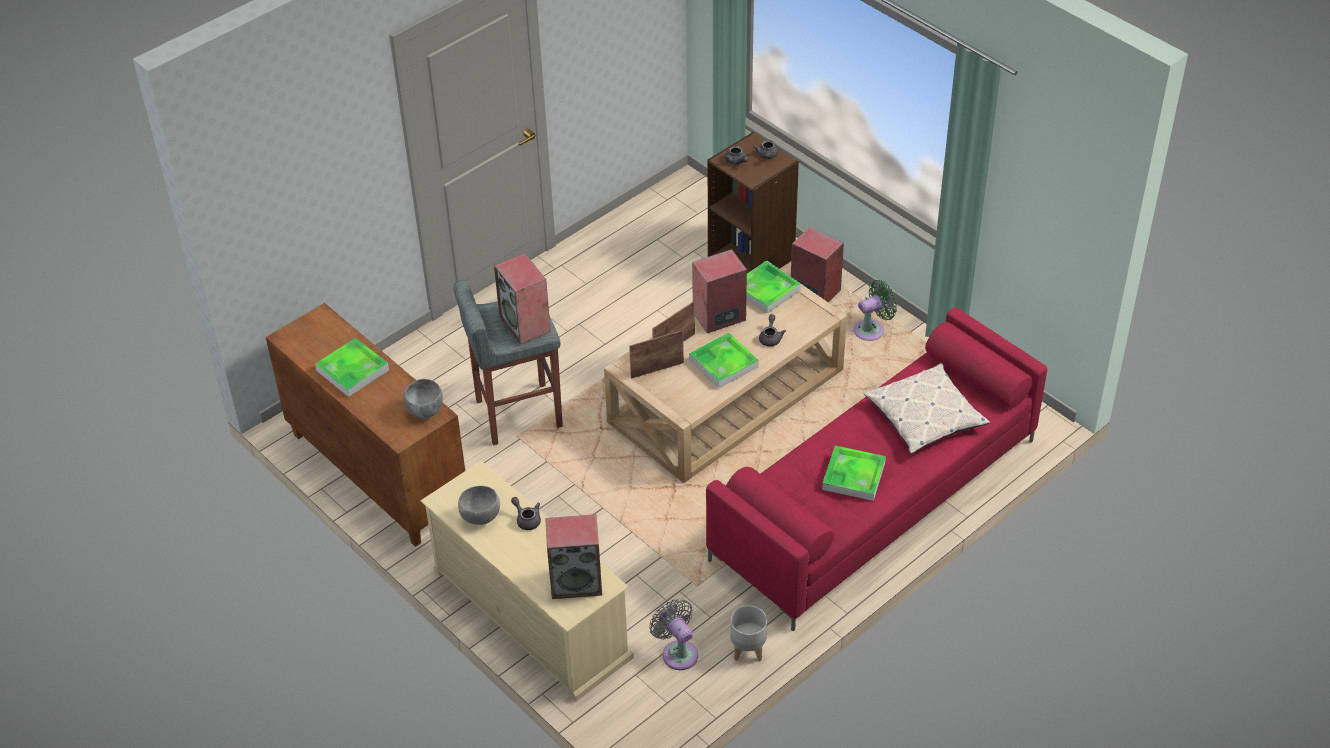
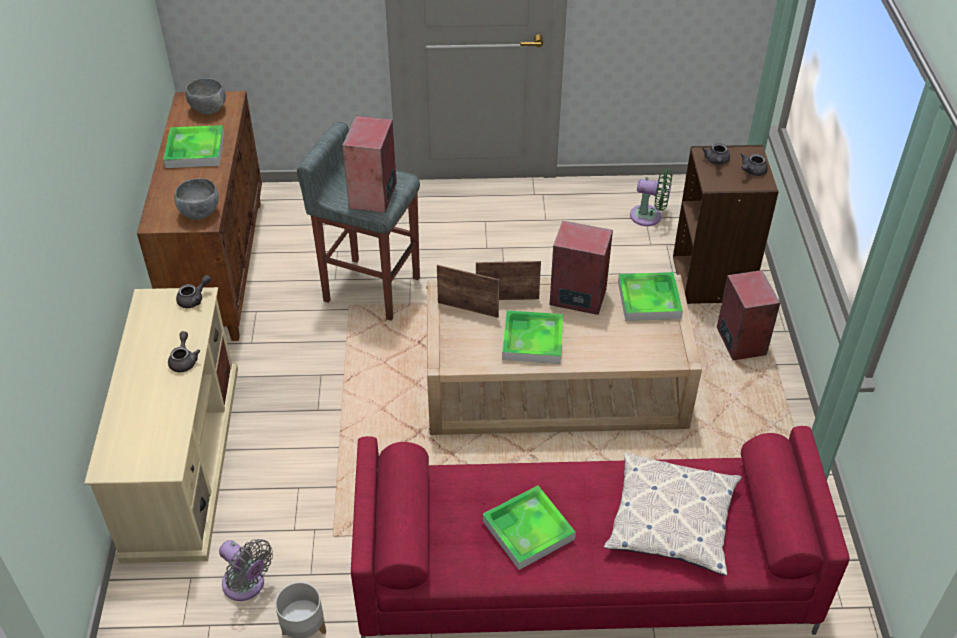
camera: 40 degrees right, 0 degrees up
grey bowl [458,486,500,525] -> grey bowl moved to [186,78,226,114]
speaker [545,514,602,599] -> none
grey fan [649,599,698,670] -> grey fan turned 120 degrees clockwise [219,539,273,601]
grey teapot [759,314,786,347] -> grey teapot moved to [176,275,211,308]
green fan [853,280,897,341] -> green fan moved to [630,168,672,226]

